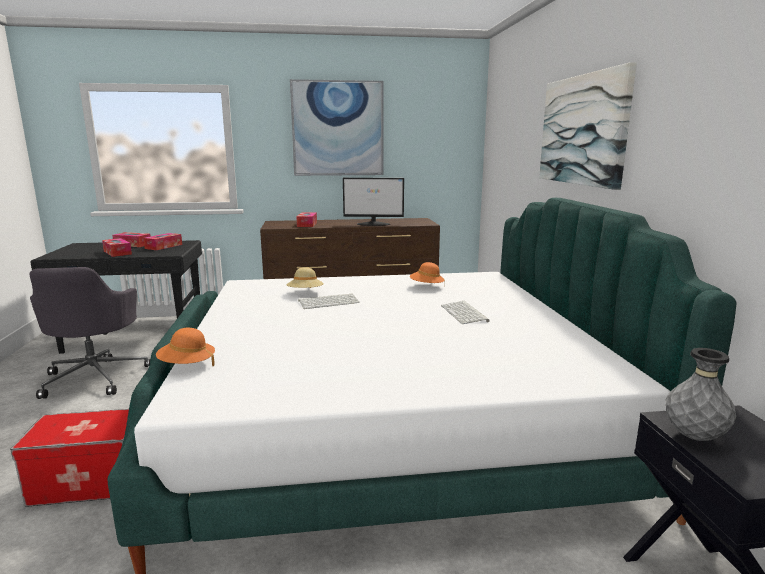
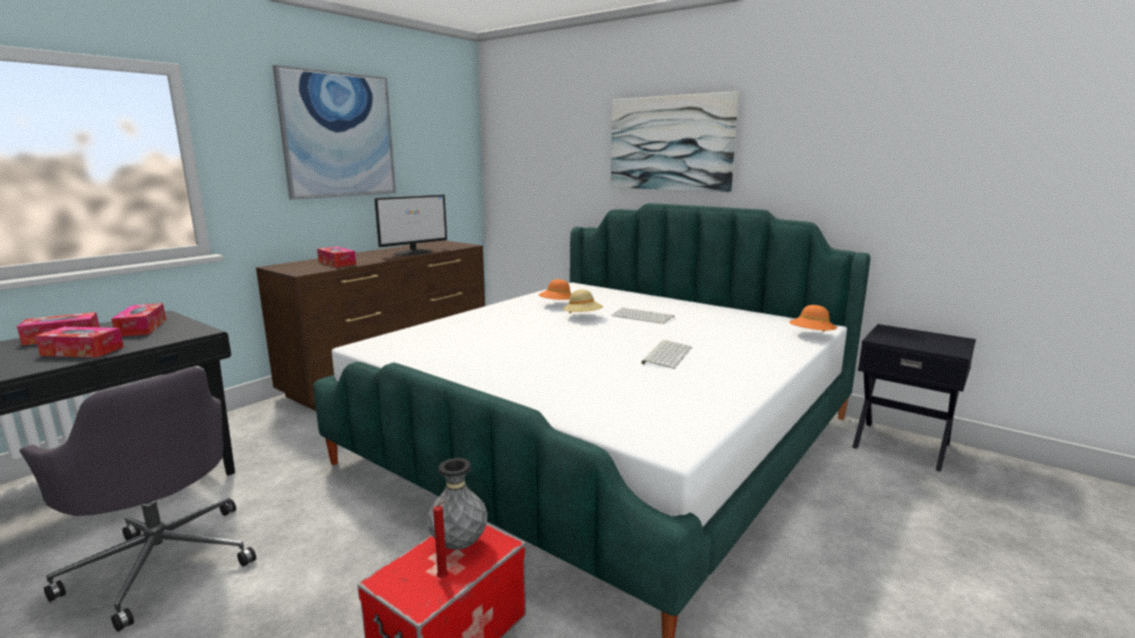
camera: 45 degrees left, 0 degrees up
orange hat [156,328,215,366] -> orange hat moved to [789,305,837,332]
beige hat [287,267,324,288] -> beige hat moved to [563,290,603,313]
keyboard [298,294,360,309] -> keyboard moved to [641,340,692,369]
grey vase [666,348,736,441] -> grey vase moved to [427,458,488,550]
none -> red candle [433,501,448,578]

